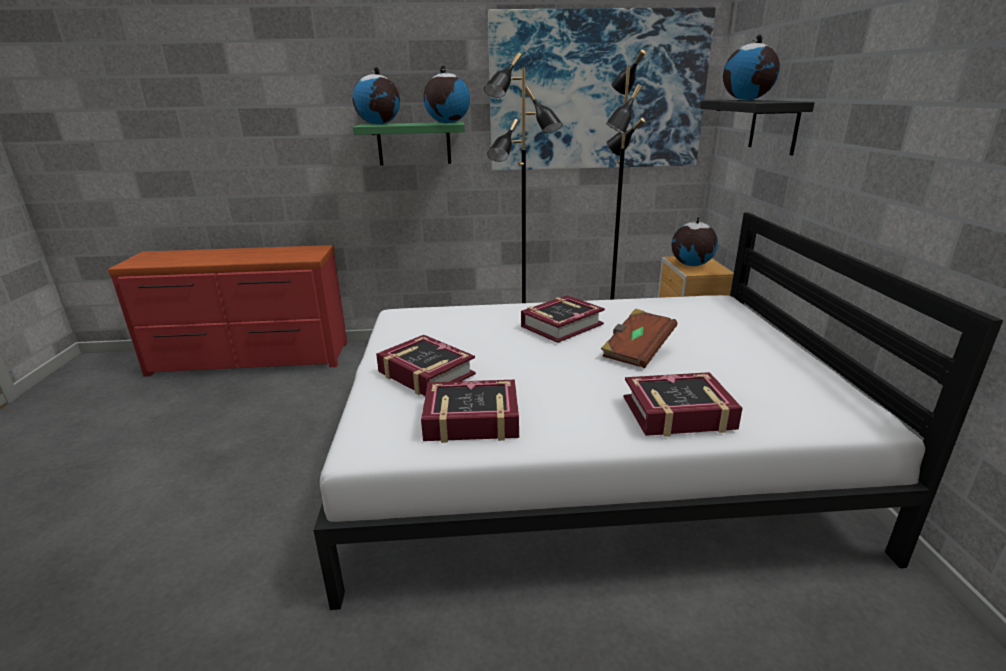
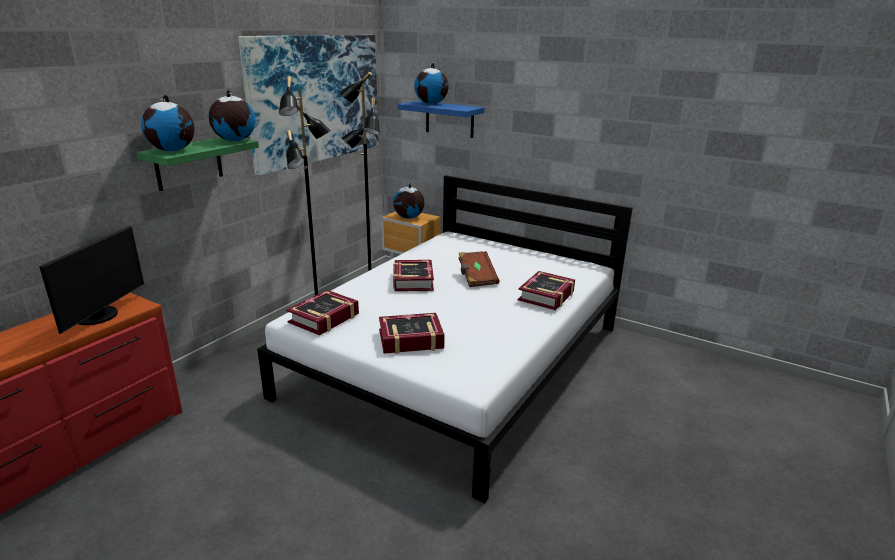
camera: 55 degrees left, 0 degrees up
book [421,380,519,443] -> book moved to [286,290,359,336]
black shelf [700,100,815,155] -> blue shelf [398,101,485,138]
none -> monitor [39,226,144,334]

